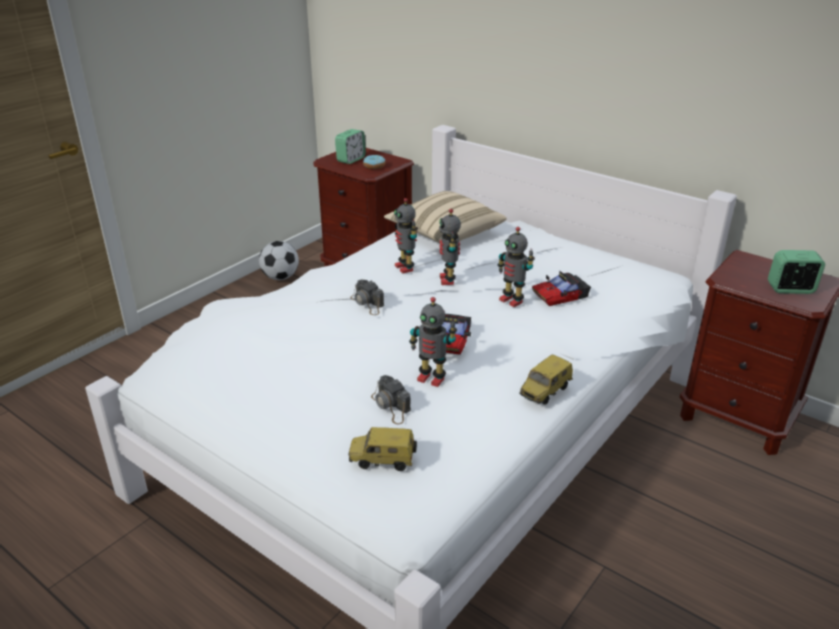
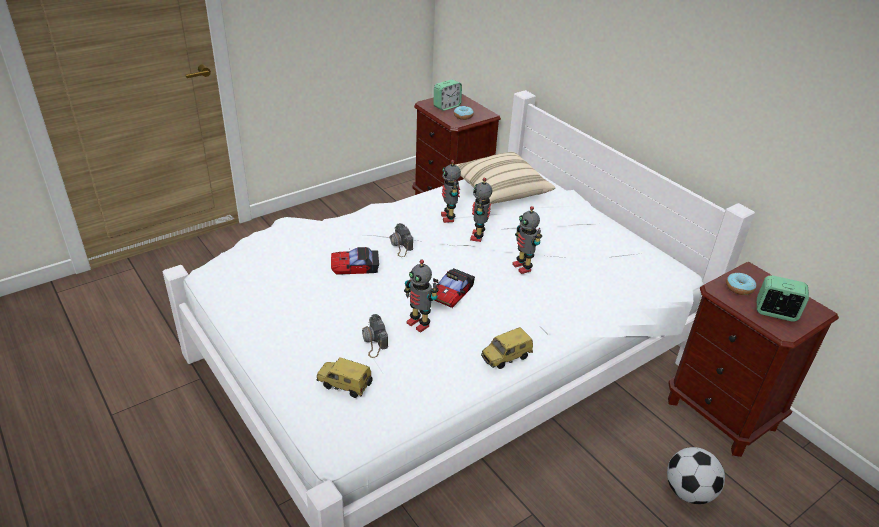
camera: 15 degrees right, 5 degrees up
football [259,241,299,280] -> football moved to [667,447,725,504]
toy car [532,271,591,306] -> toy car moved to [331,247,379,275]
none -> donut [726,273,756,295]

